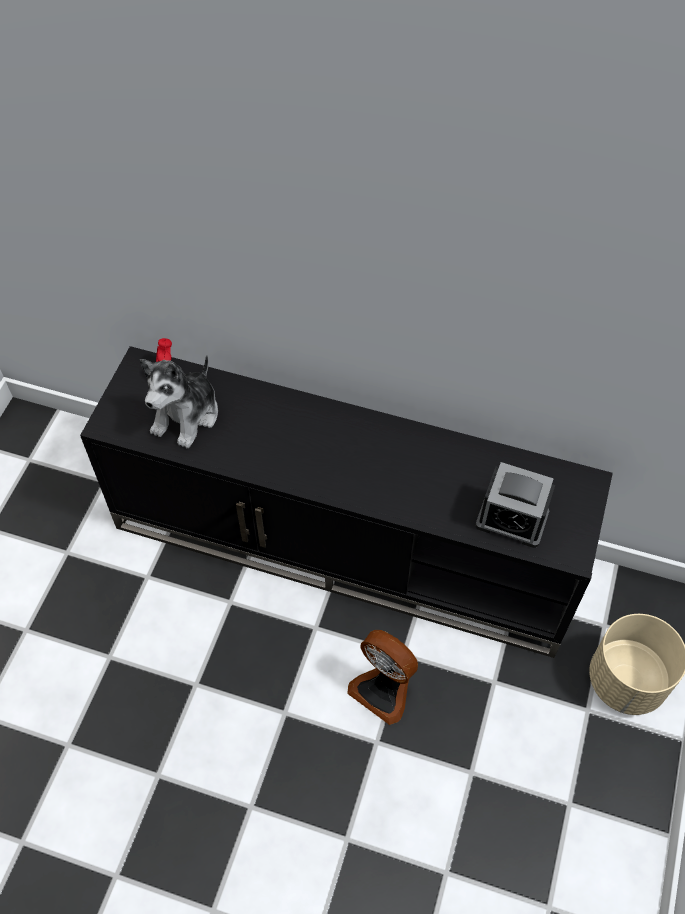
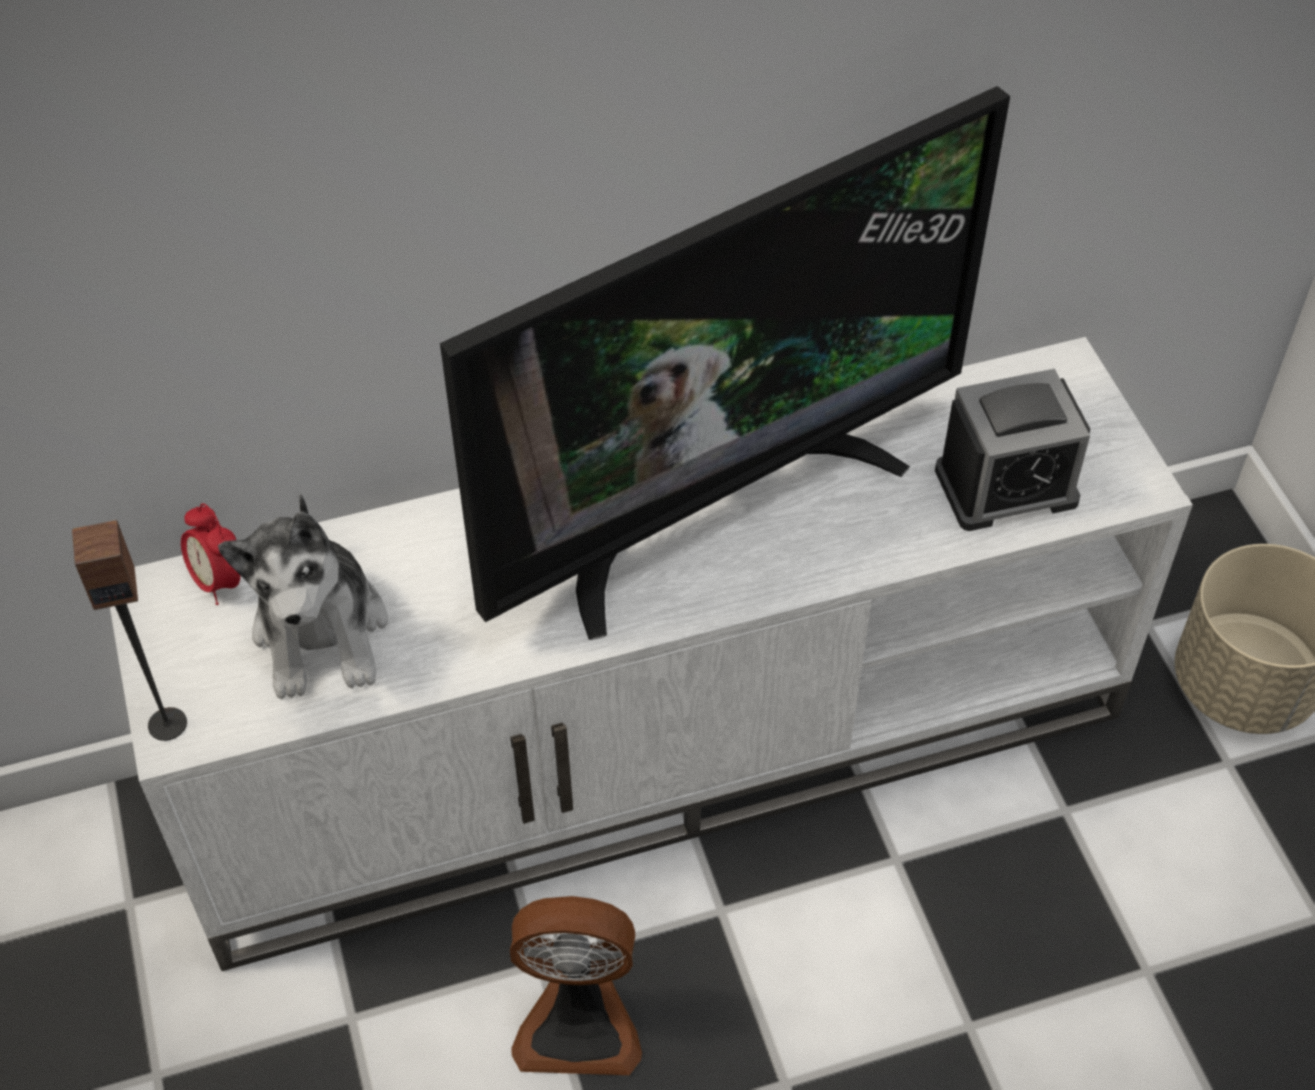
camera: 35 degrees left, 5 degrees down
black tv stand [80,346,613,658] -> white tv stand [110,337,1193,971]
fan [347,630,418,725] -> fan moved to [510,896,642,1075]
none -> speaker [72,519,187,741]
none -> television [440,86,1010,640]

